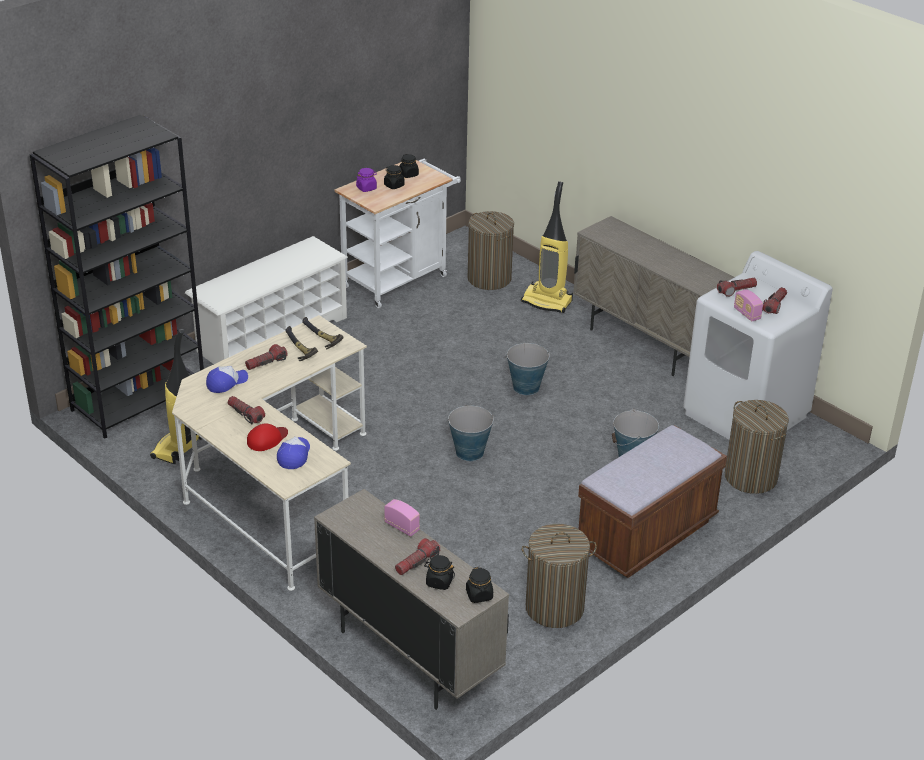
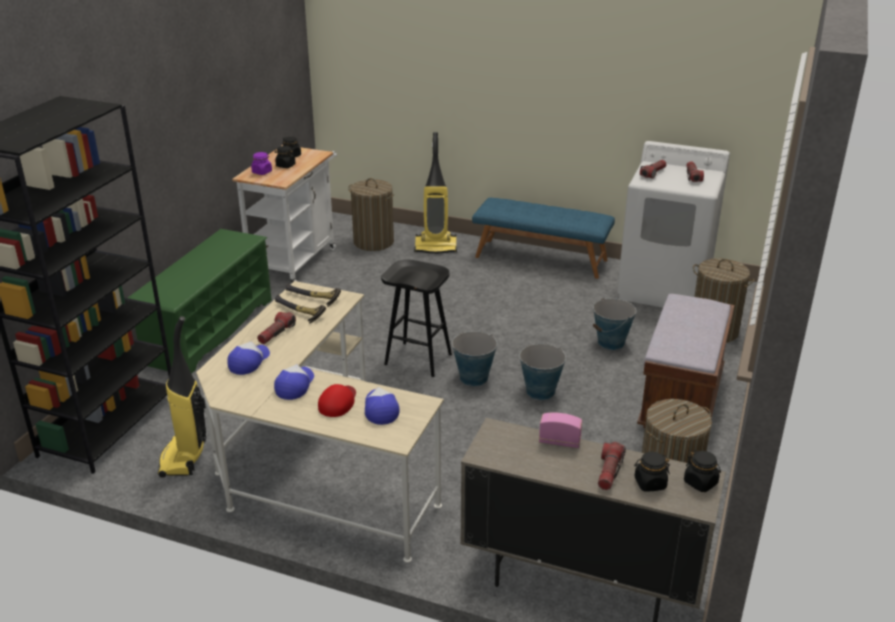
camera: 25 degrees left, 5 degrees down
white shoe rack [185,236,348,364] -> green shoe rack [128,229,272,374]
flashlight [228,396,265,424] -> cap [274,364,314,400]
bucket [506,343,550,395] -> bucket moved to [518,344,566,400]
beige cabinet [573,216,734,376] -> blue bench [472,198,615,279]
radio [734,289,763,321] -> none
none -> black stool [381,260,452,377]

